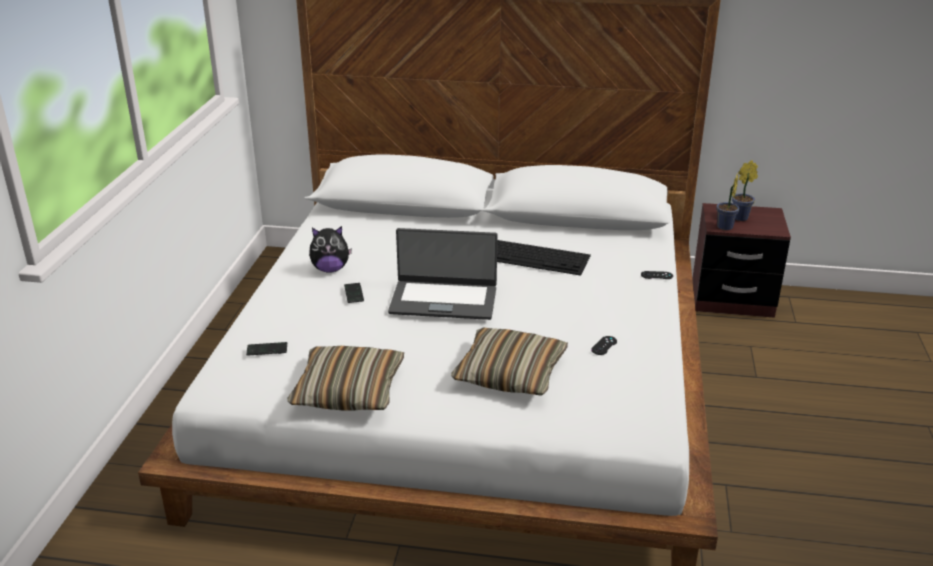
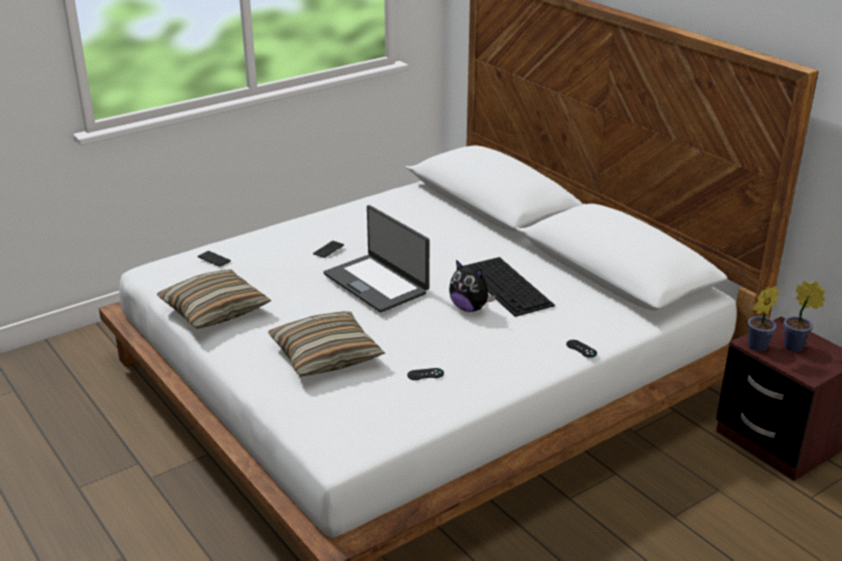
camera: 45 degrees right, 0 degrees up
plush toy [309,226,352,273] -> plush toy moved to [449,260,496,312]

